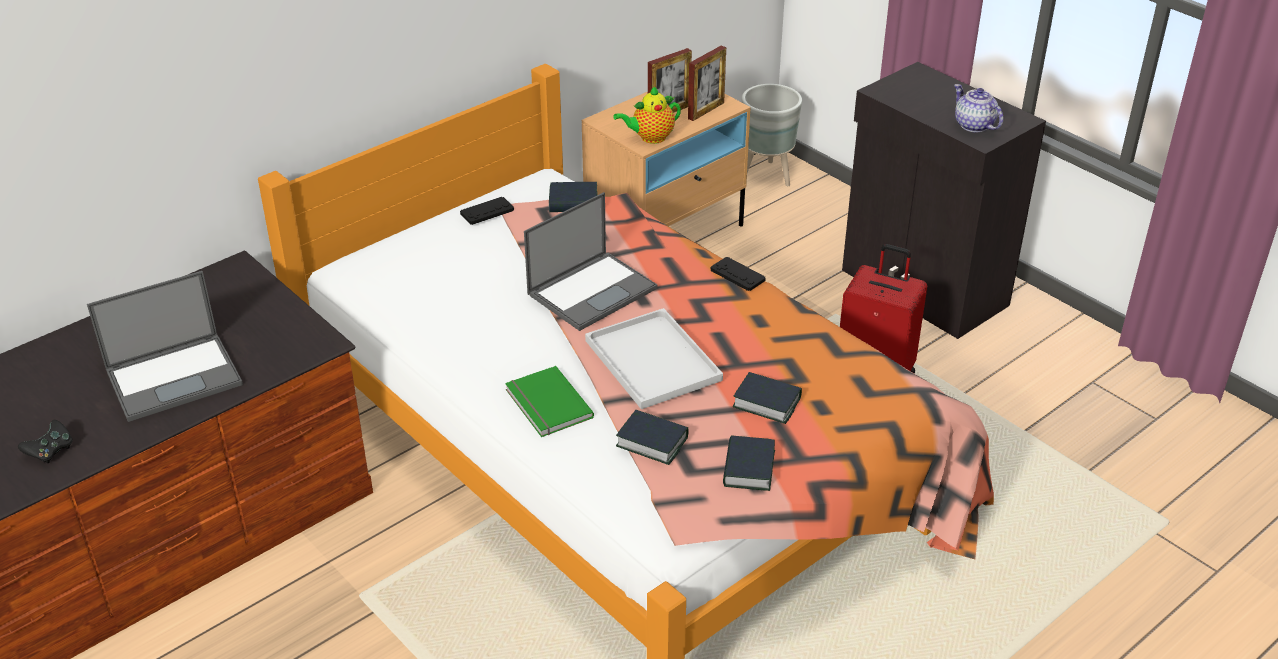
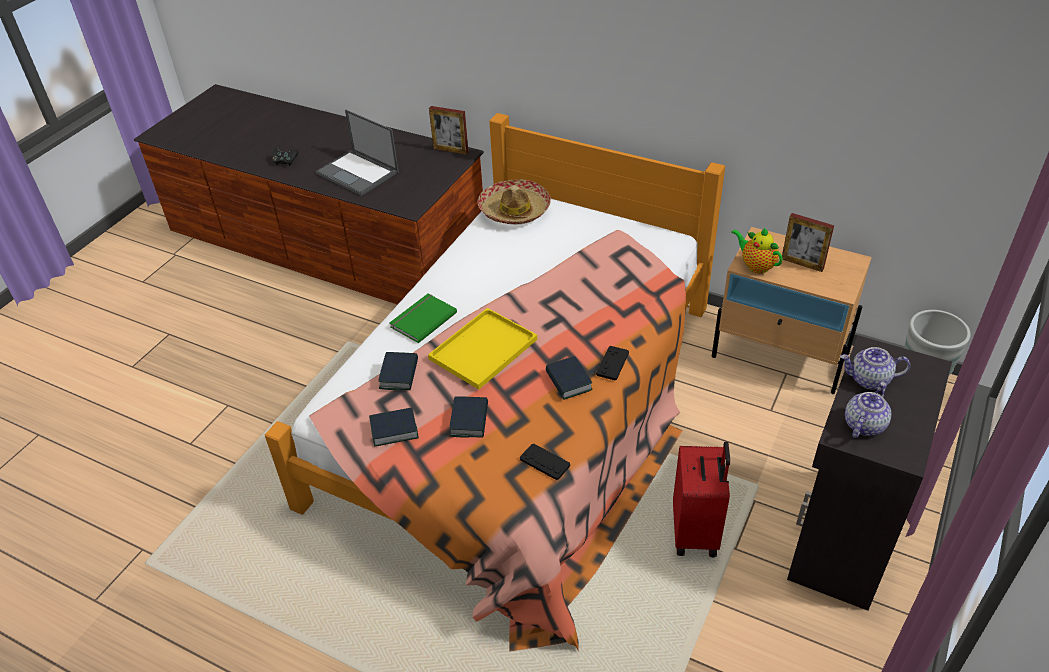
camera: 70 degrees right, 5 degrees up
black game controller [460,197,514,225] -> black game controller moved to [520,443,570,480]
laptop [524,192,658,331] -> none
book [549,182,597,212] -> book moved to [546,356,593,400]
white tray [585,308,723,409] -> yellow tray [428,308,537,390]
picture frame [688,46,726,121] -> picture frame moved to [429,106,468,155]
none -> hat [477,179,551,224]
none -> teapot [840,347,910,390]

